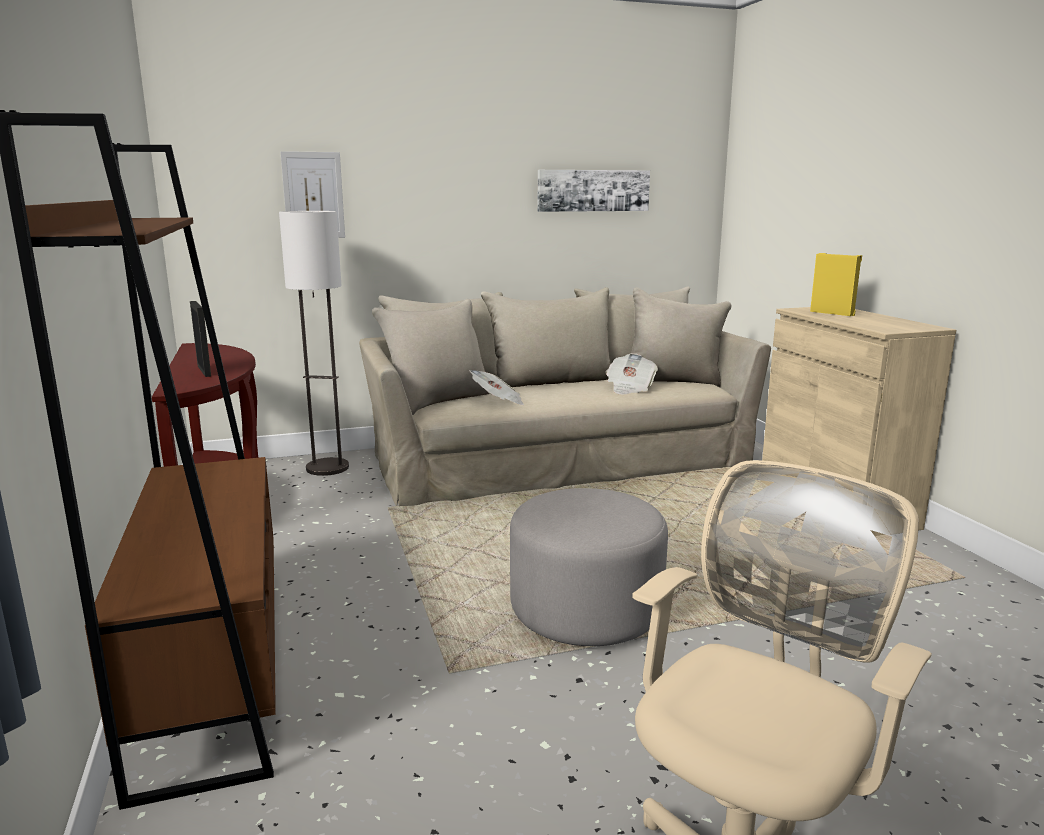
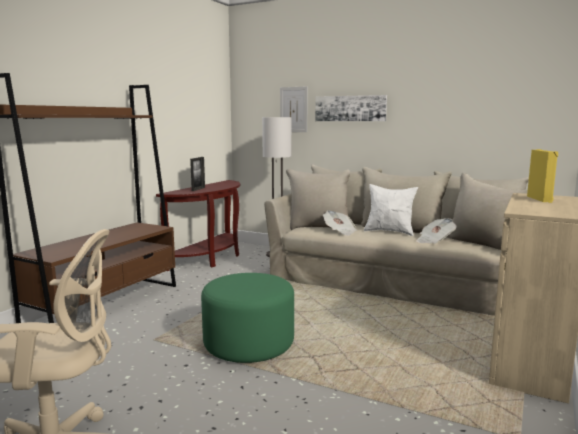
camera: 45 degrees right, 5 degrees down
grey ottoman [510,488,668,646] -> green ottoman [201,273,294,363]
picture [537,170,650,212] -> picture moved to [315,95,387,121]
none -> white pillow [364,184,418,236]

